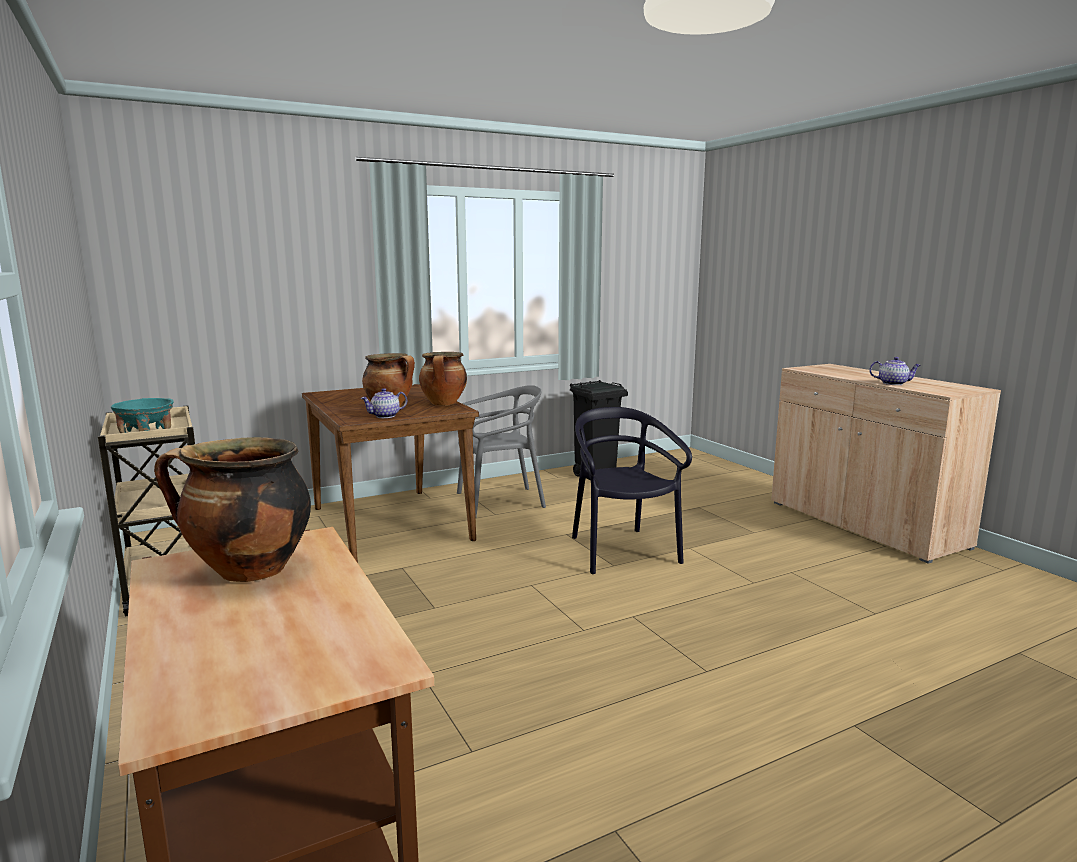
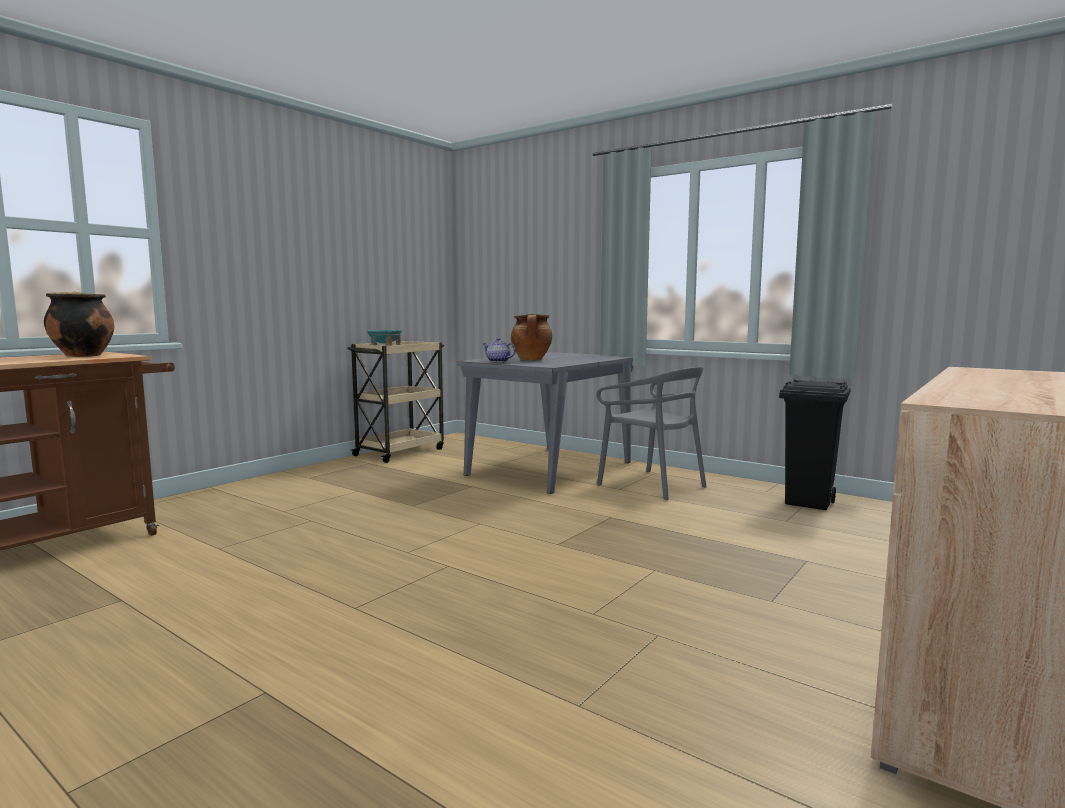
camera: 65 degrees right, 5 degrees down
brown dining table [302,384,479,563] -> grey dining table [457,352,633,494]
cooking pot [419,352,467,406] -> none
black chair [572,407,692,574] -> none
teapot [869,357,921,385] -> none

